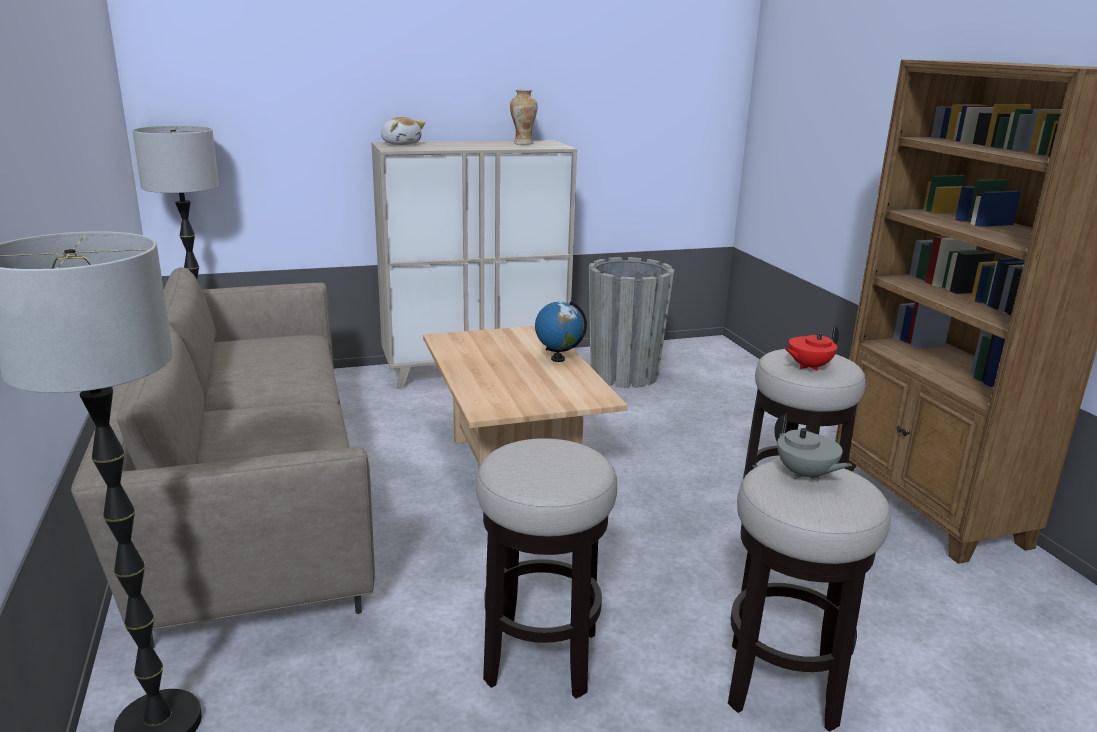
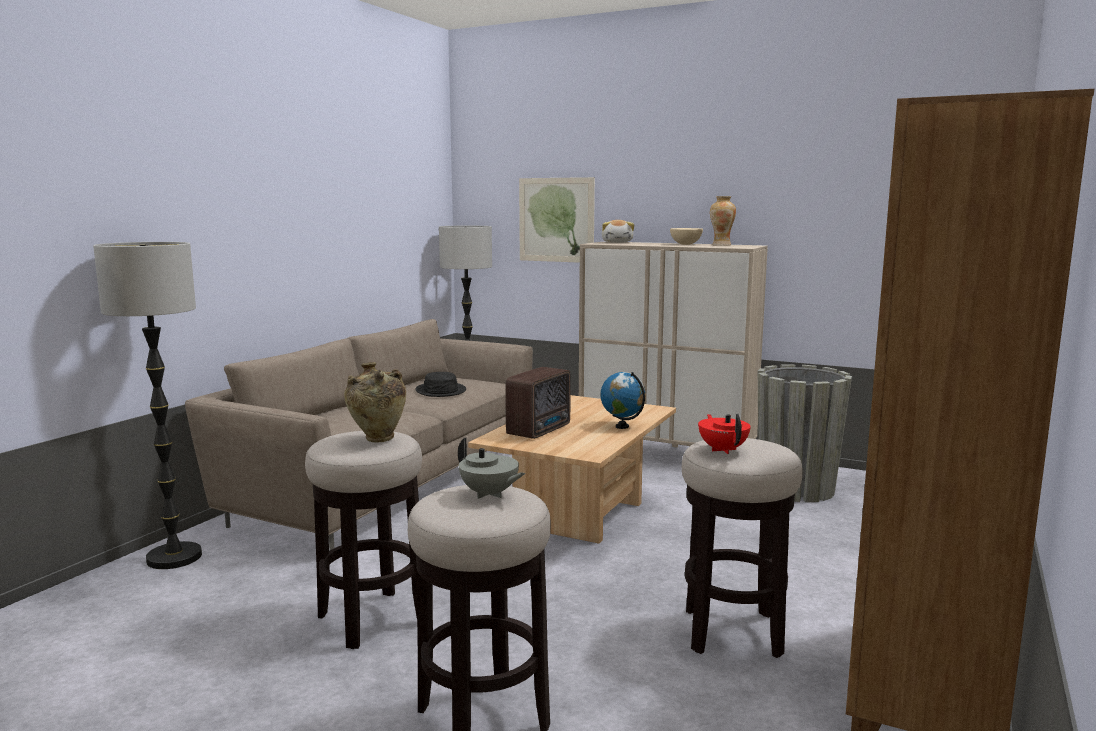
camera: 45 degrees right, 10 degrees down
grey teapot [774,413,852,482] -> grey teapot turned 60 degrees counterclockwise [458,438,525,499]
red teapot [785,325,839,371] -> red teapot turned 60 degrees clockwise [698,414,751,454]
none -> beige vase [344,362,406,442]
none -> black hat [415,372,466,397]
none -> radio [505,367,571,439]
none -> picture [519,177,595,263]
none -> beige bowl [670,228,703,245]

